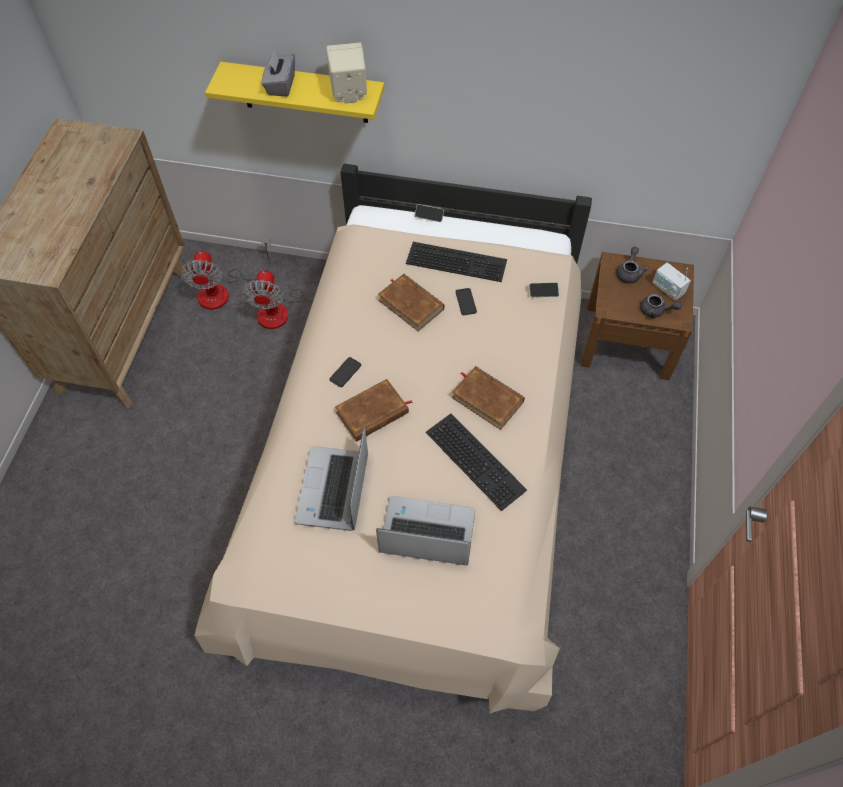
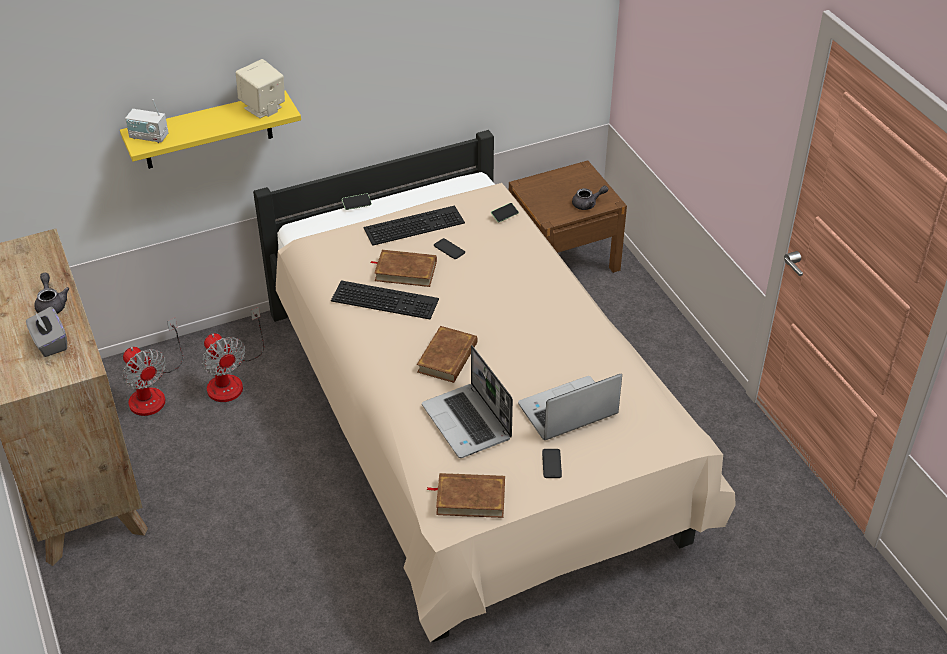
camera: 35 degrees left, 15 degrees down
grey tissue box [262,51,295,96] -> grey tissue box moved to [26,306,67,357]
phone [330,357,361,387] -> phone moved to [542,449,562,478]
keyboard [426,414,527,511] -> keyboard moved to [331,280,439,319]
brown book [452,366,525,430] -> brown book moved to [426,473,505,518]
grey teapot [616,247,649,283] -> grey teapot moved to [34,273,69,314]
radio [652,263,691,301] -> radio moved to [125,99,169,143]

